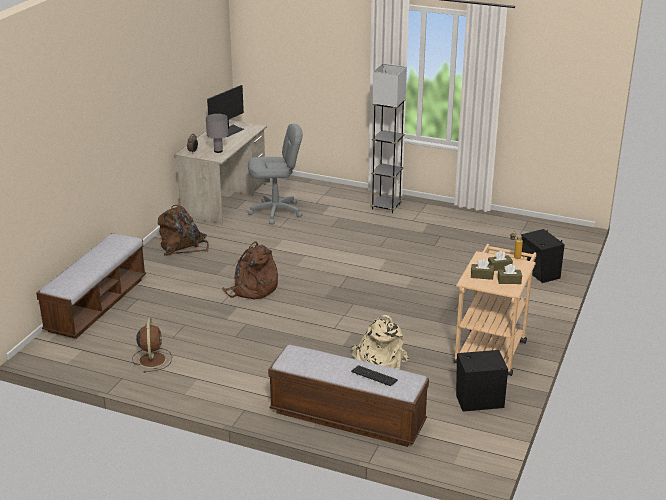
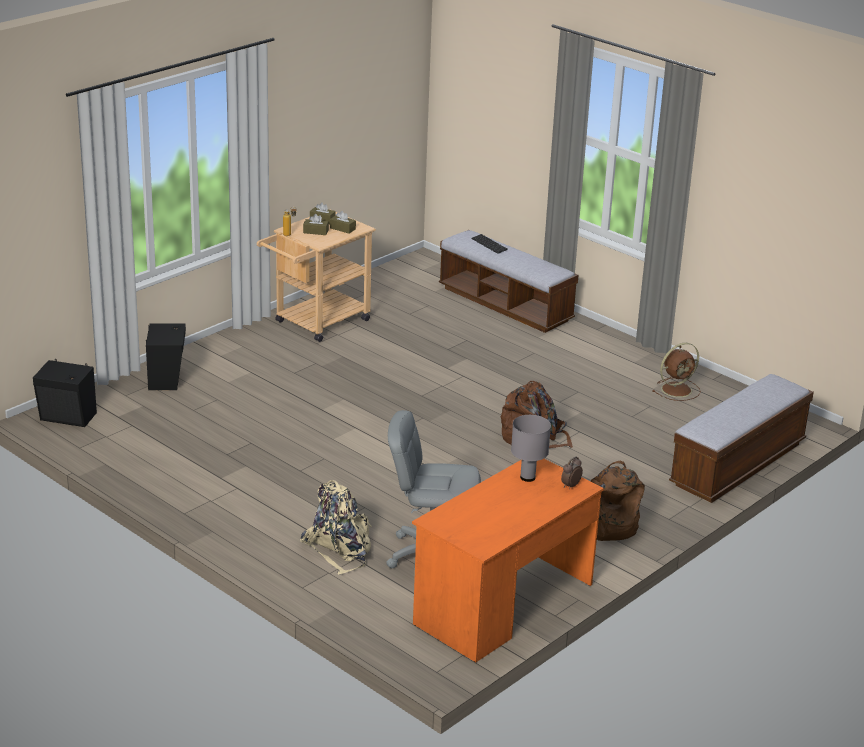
camera: 160 degrees left, 0 degrees up
brown fan [132,318,172,373] -> brown fan turned 135 degrees counterclockwise [652,343,701,401]
beige desk [174,120,267,224] -> orange desk [412,459,604,662]
monitor [207,85,244,137] -> none
beige backpack [351,315,409,370] -> beige backpack moved to [300,480,372,575]
grey floor lamp [370,63,407,213] -> none
black speaker [456,350,508,412] -> black speaker moved to [33,359,97,427]

